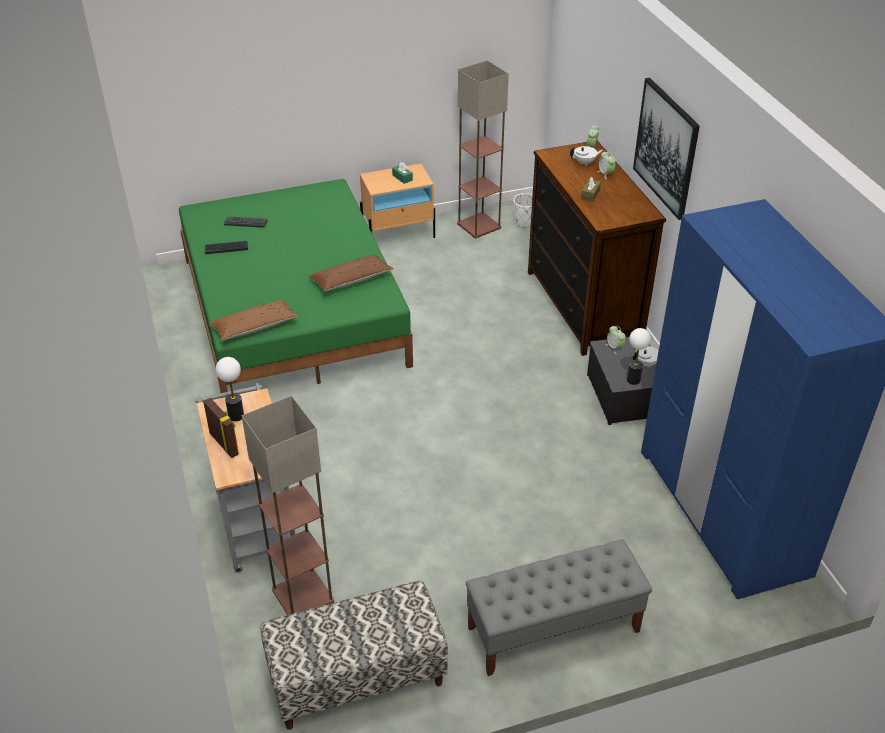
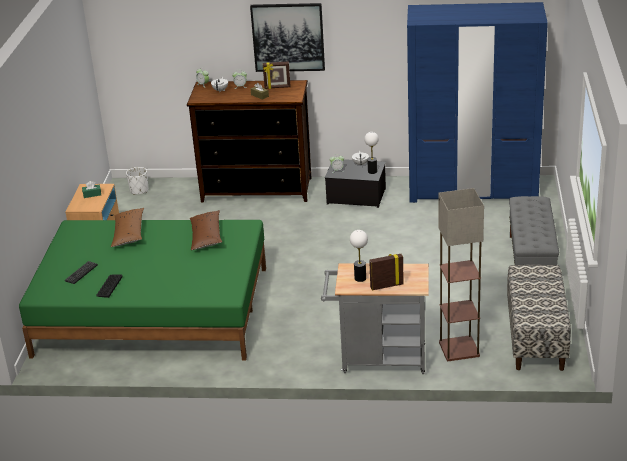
camera: 65 degrees left, 10 degrees down
brown pillow [209,300,299,341] -> brown pillow moved to [111,208,144,247]
floor lamp [457,60,509,238] -> none
none -> picture frame [263,61,290,89]

